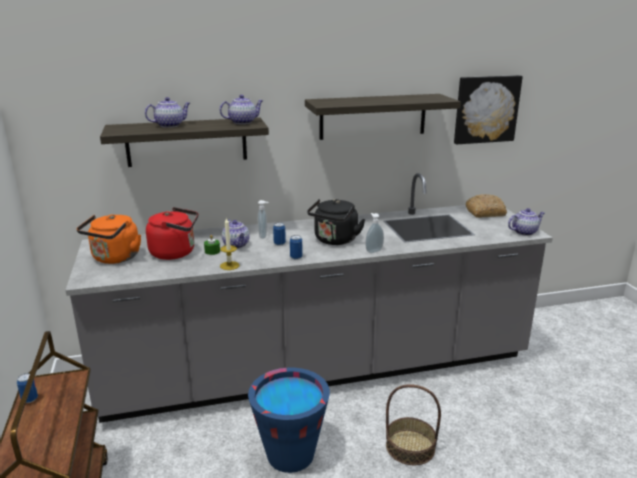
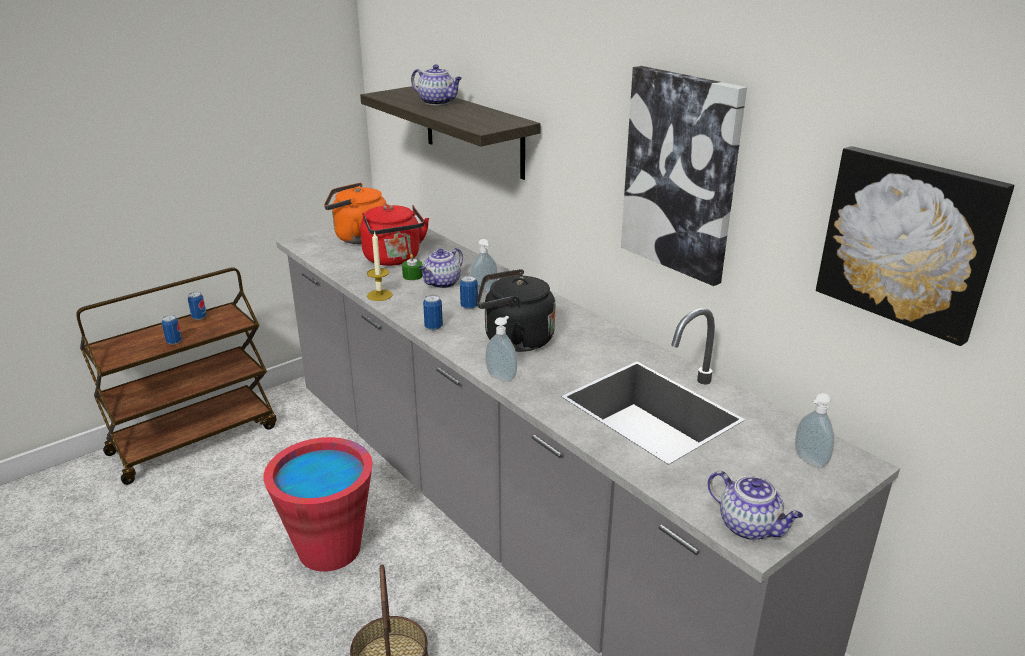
camera: 65 degrees right, 5 degrees up
teapot [220,95,263,124] -> none
blue bucket [248,368,330,473] -> red bucket [264,437,373,572]
shelf [305,94,461,140] -> picture [621,66,747,286]
bread [466,194,507,218] -> soap dispenser [795,393,834,468]
none -> can [162,315,182,345]

